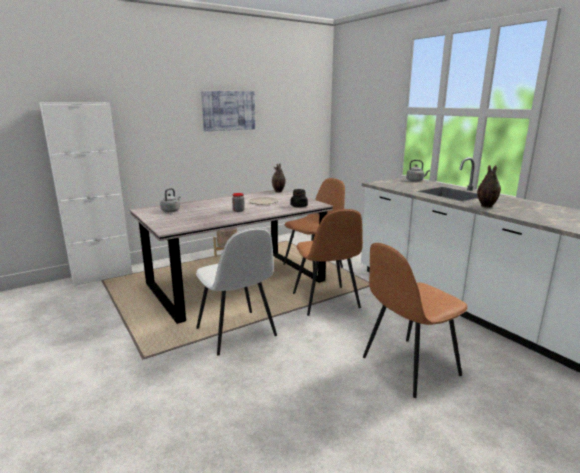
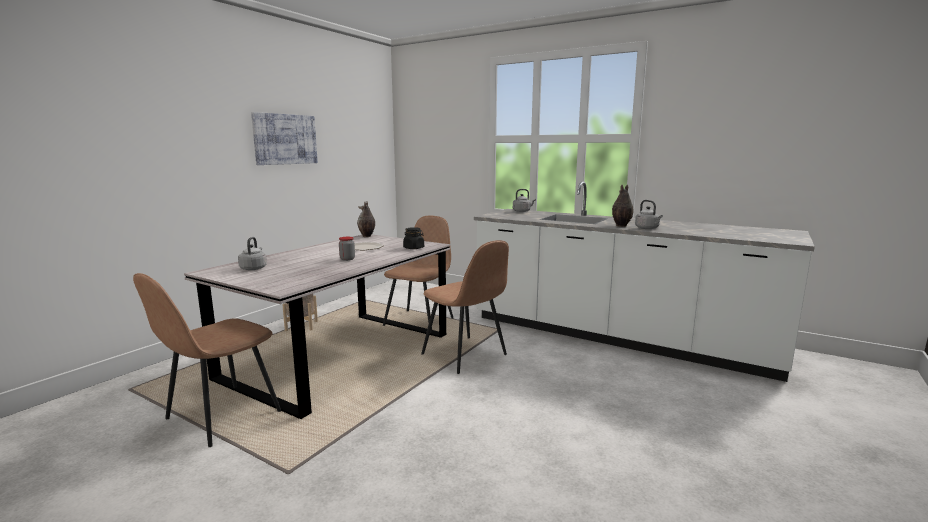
camera: 25 degrees left, 5 degrees down
white cabinet [39,102,132,286] -> none
white chair [196,228,277,356] -> none
brown chair [363,243,468,398] -> brown chair moved to [133,273,281,447]
none -> grey kettle [635,200,663,229]

